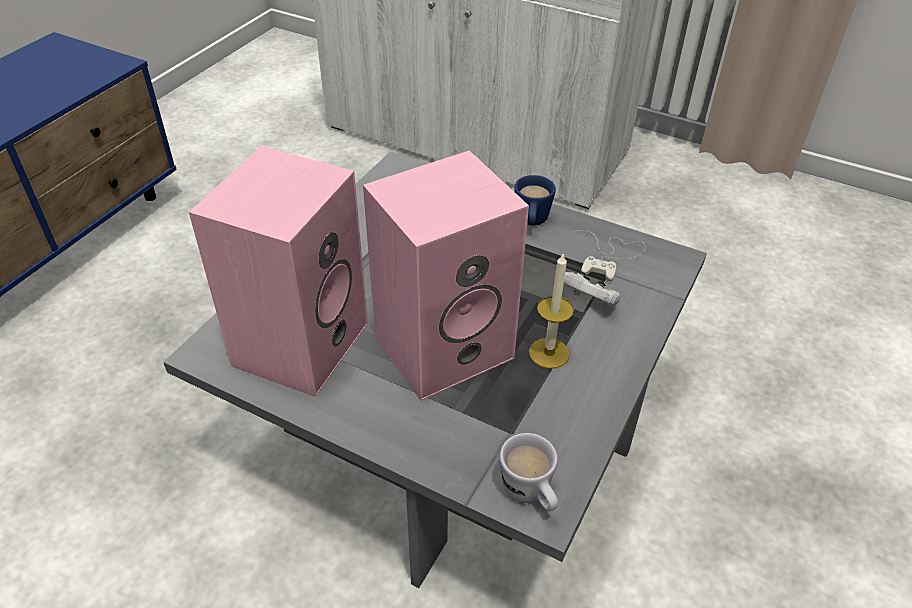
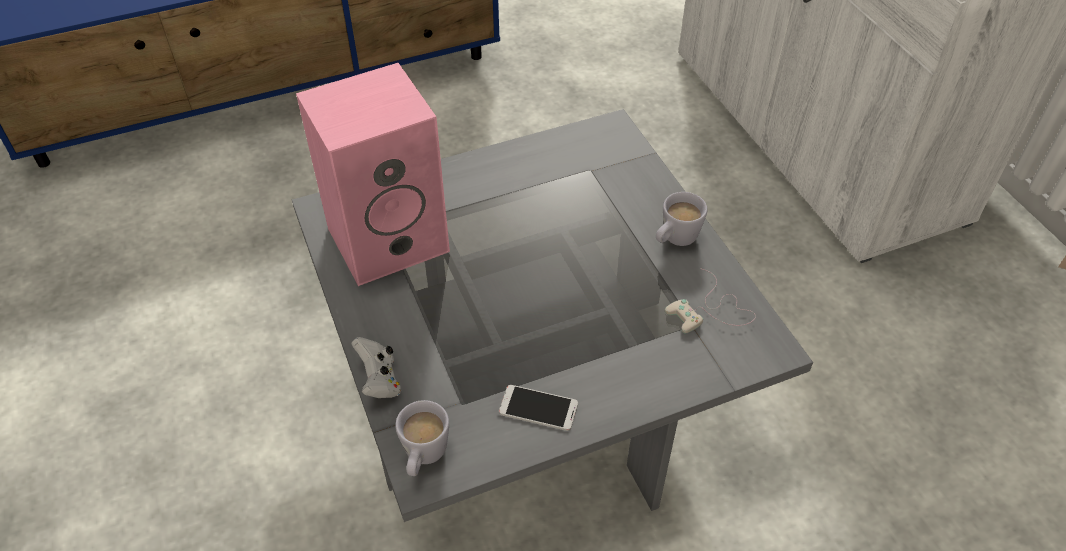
camera: 40 degrees right, 5 degrees up
pink speaker [363,150,529,401] -> none
blue mug [514,175,556,226] -> white mug [656,192,708,246]
candle [529,252,574,369] -> none
white game controller [564,271,620,308] -> white game controller moved to [352,337,401,398]
none -> phone [499,385,578,431]

